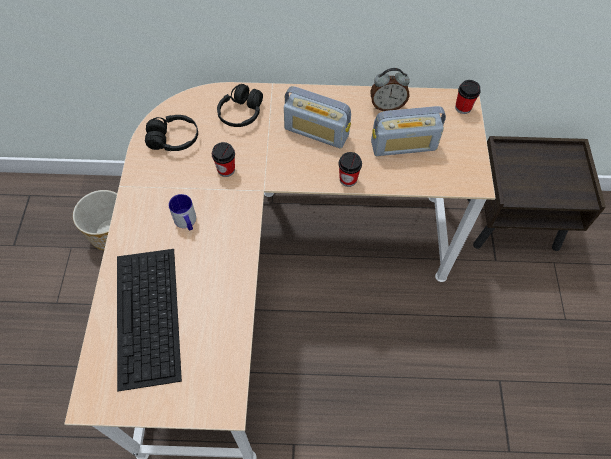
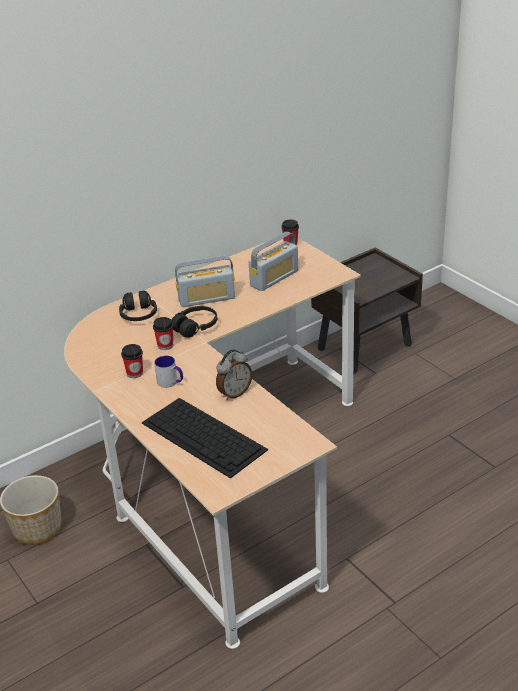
camera: 35 degrees left, 25 degrees down
black headphones [145,115,198,151] -> black headphones moved to [172,306,217,338]
cup [339,152,362,187] -> cup moved to [121,344,143,378]
alarm clock [370,68,410,111] -> alarm clock moved to [216,349,252,400]

